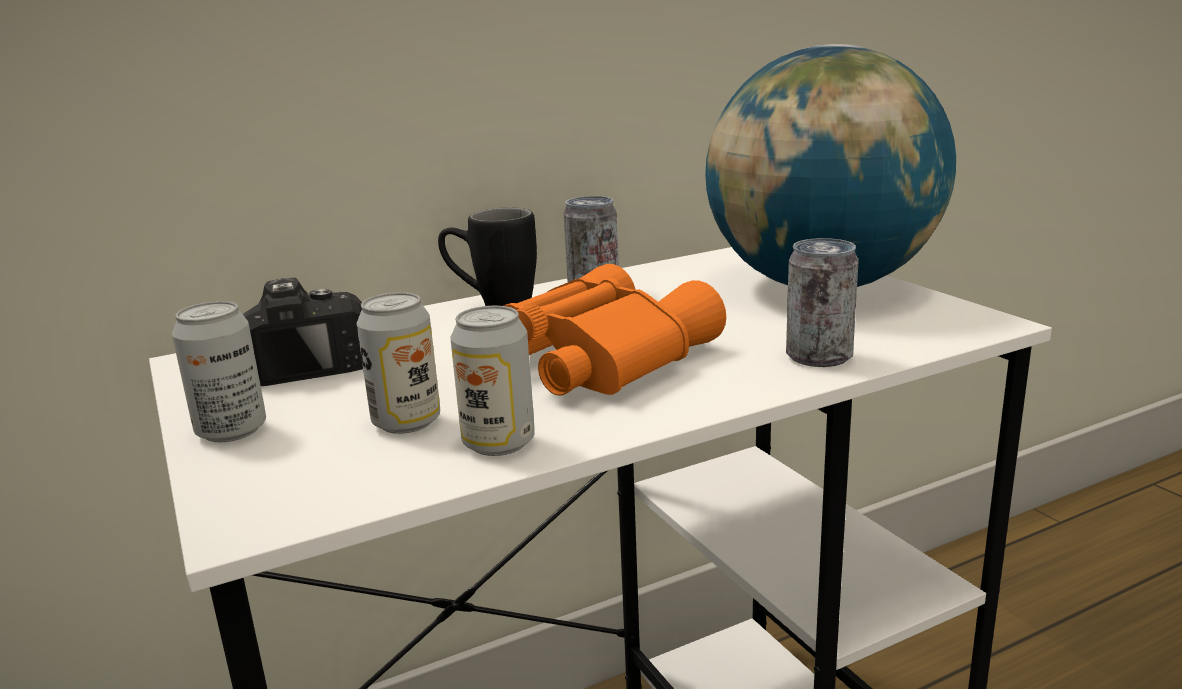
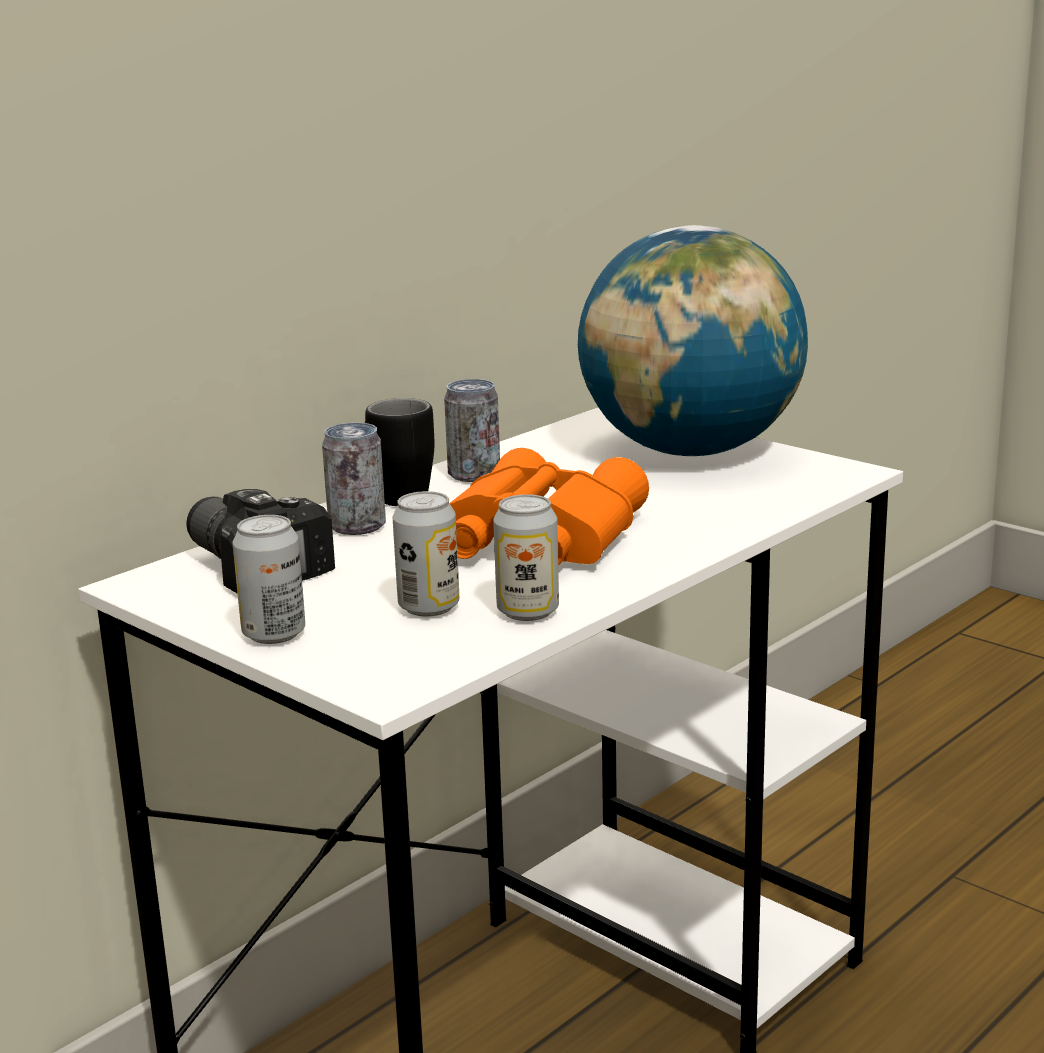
camera: 20 degrees left, 0 degrees up
can [786,238,858,367] -> can moved to [322,422,386,535]

